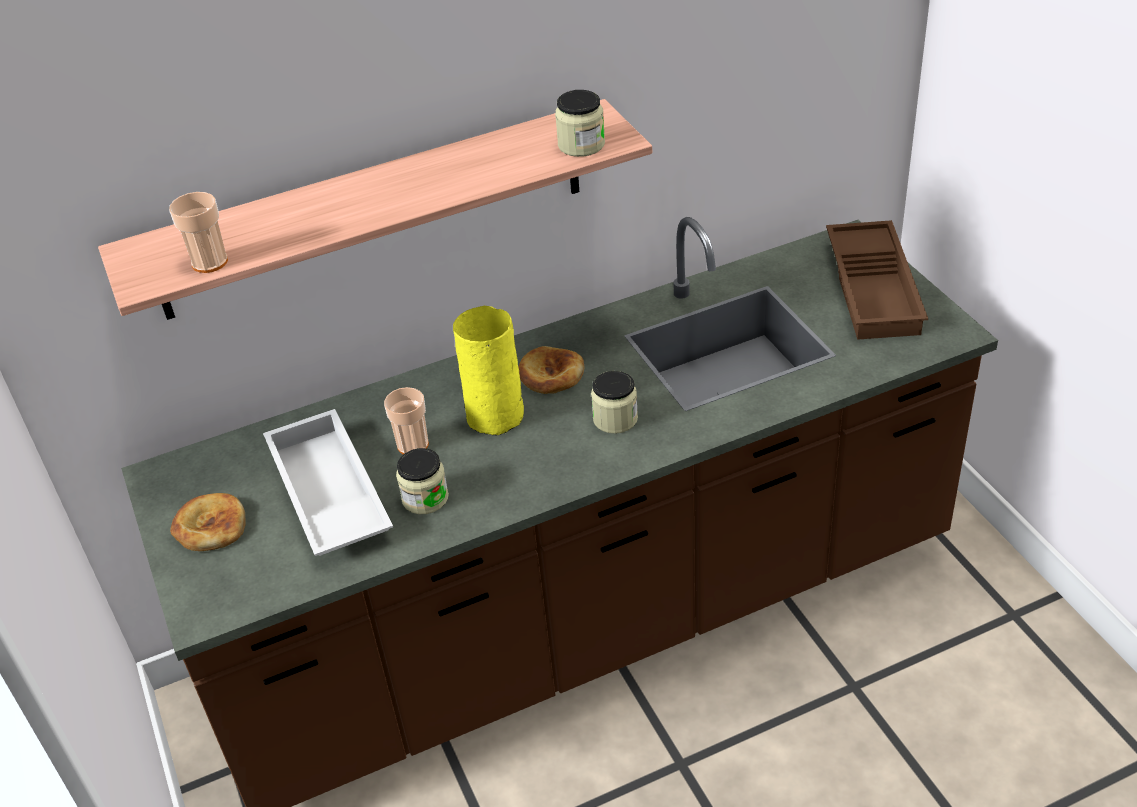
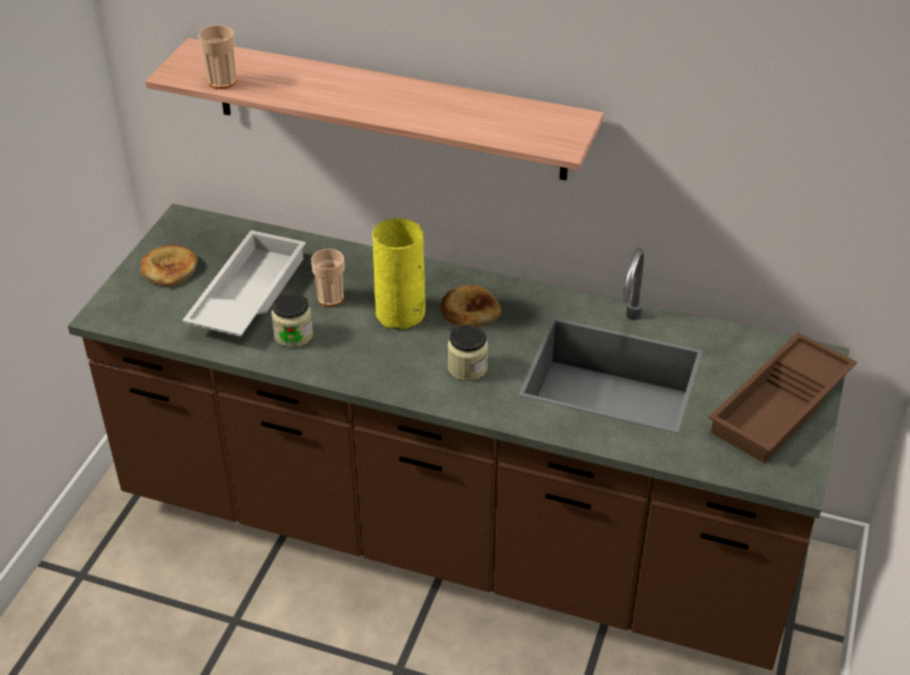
camera: 40 degrees right, 0 degrees up
jar [555,90,605,157] -> none

